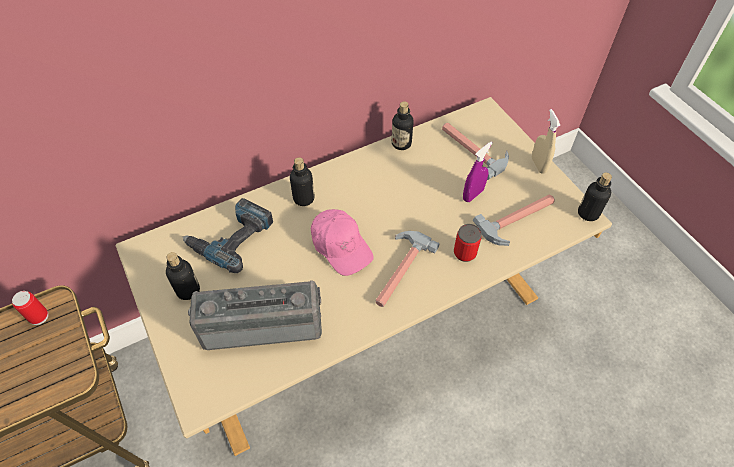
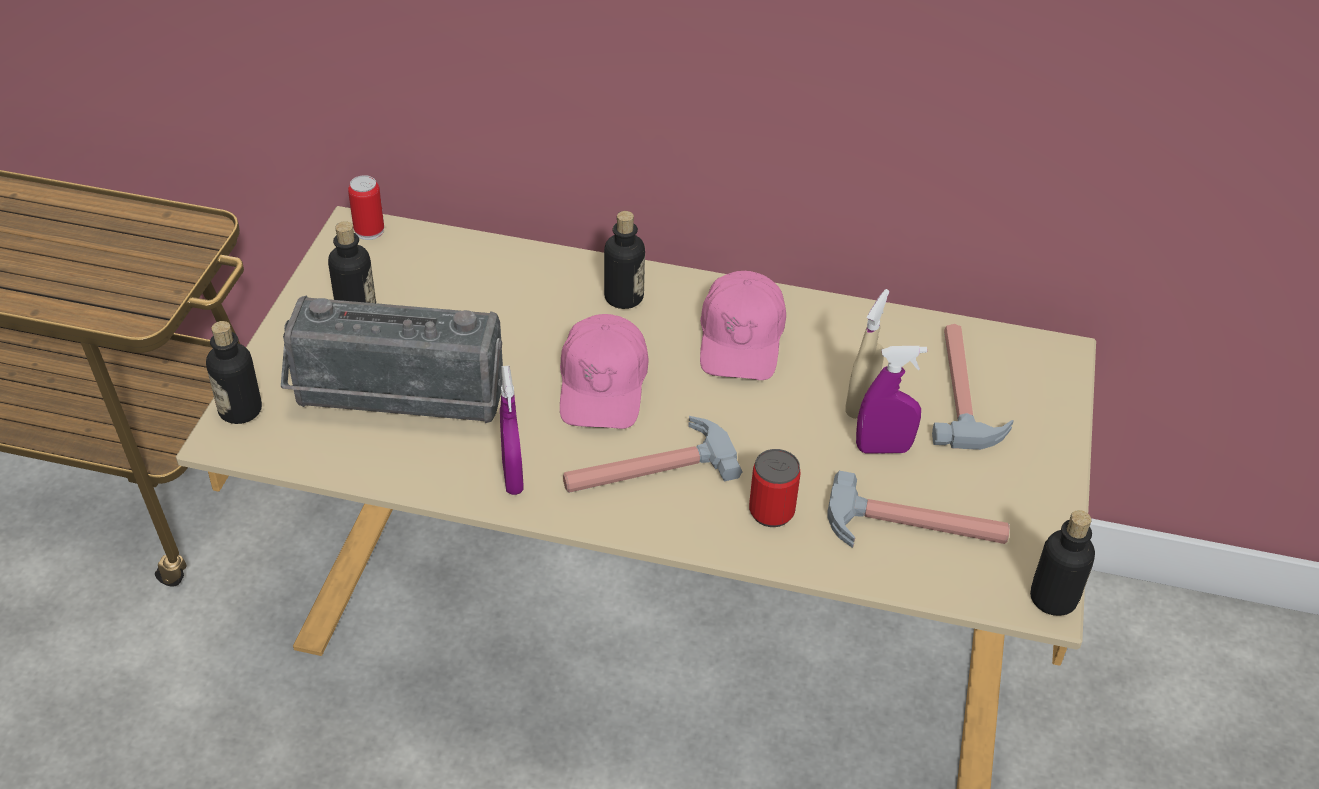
camera: 40 degrees right, 10 degrees down
can [12,291,49,325] -> can moved to [348,175,384,240]
power drill [183,198,273,273] -> none
radio [188,280,322,350] -> radio turned 150 degrees clockwise [281,296,503,423]
bottle [392,102,414,150] -> bottle moved to [206,321,262,424]
beige spray bottle [532,109,560,173] -> beige spray bottle moved to [845,289,890,419]
none -> purple spray bottle [500,366,524,495]
none -> pink cap [700,271,786,380]

